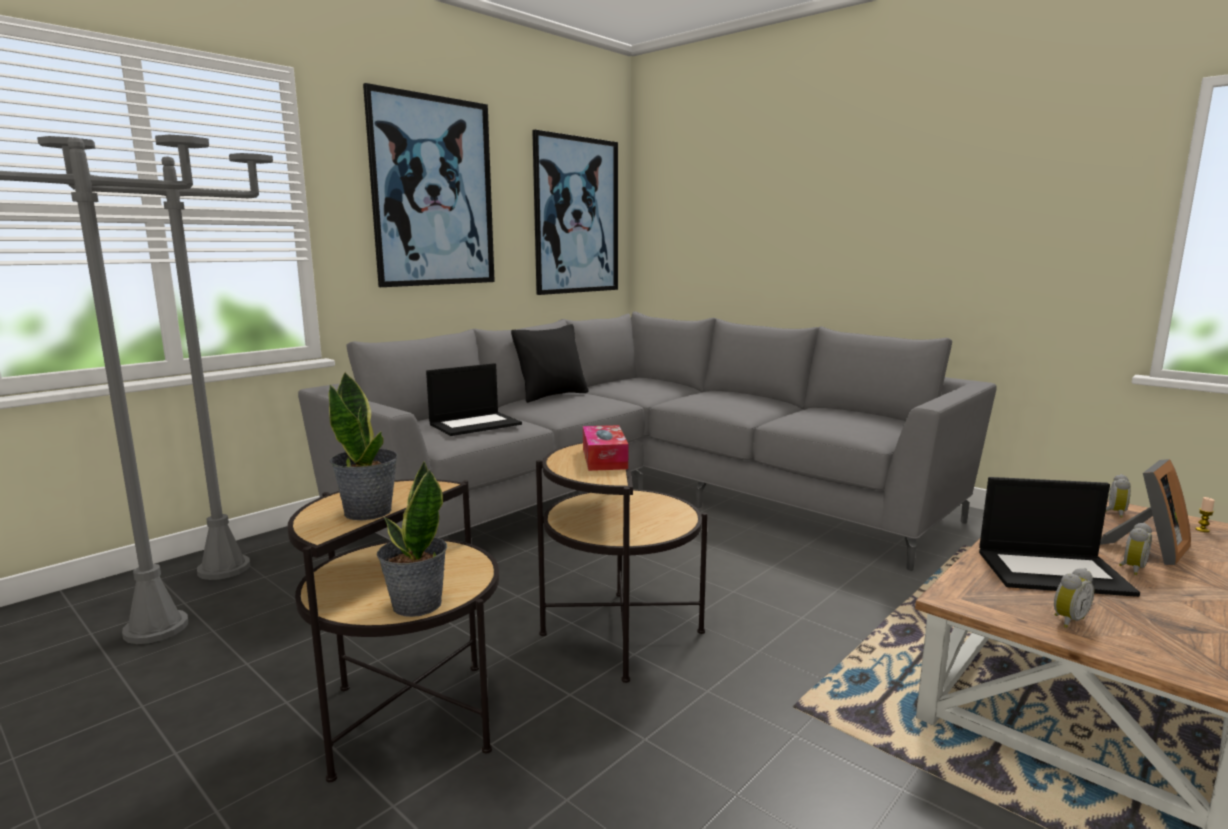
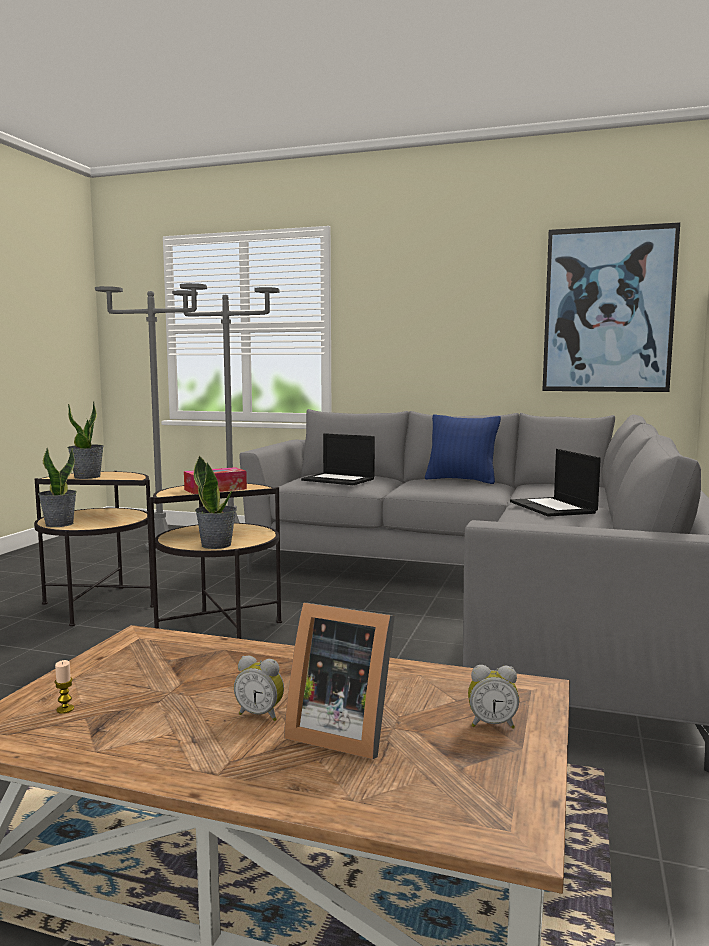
camera: 65 degrees right, 5 degrees down
picture [363,83,495,287] -> none
black pillow [511,324,589,403] -> blue pillow [425,414,501,484]
laptop [979,477,1140,597] -> laptop moved to [510,449,601,517]
alarm clock [1054,568,1094,628] -> none
candle [1195,497,1215,532] -> candle moved to [55,660,74,714]
none -> potted plant [194,455,237,549]

